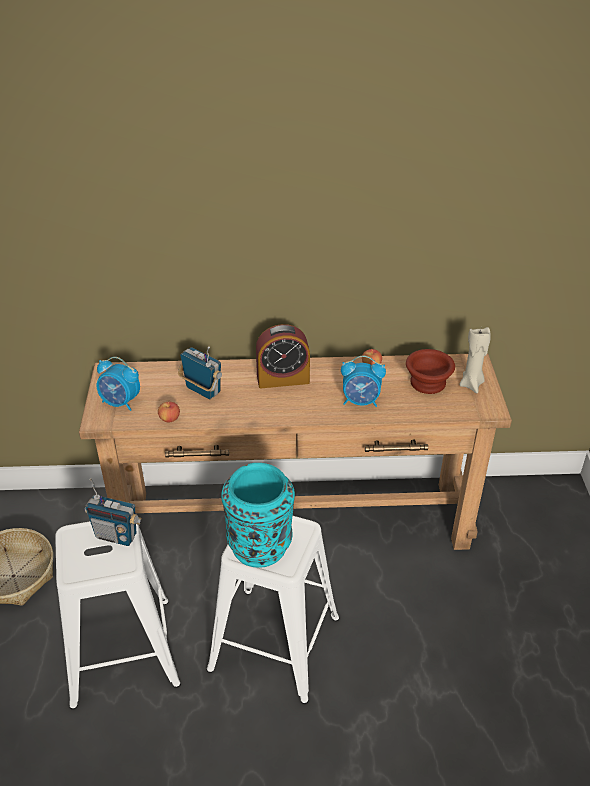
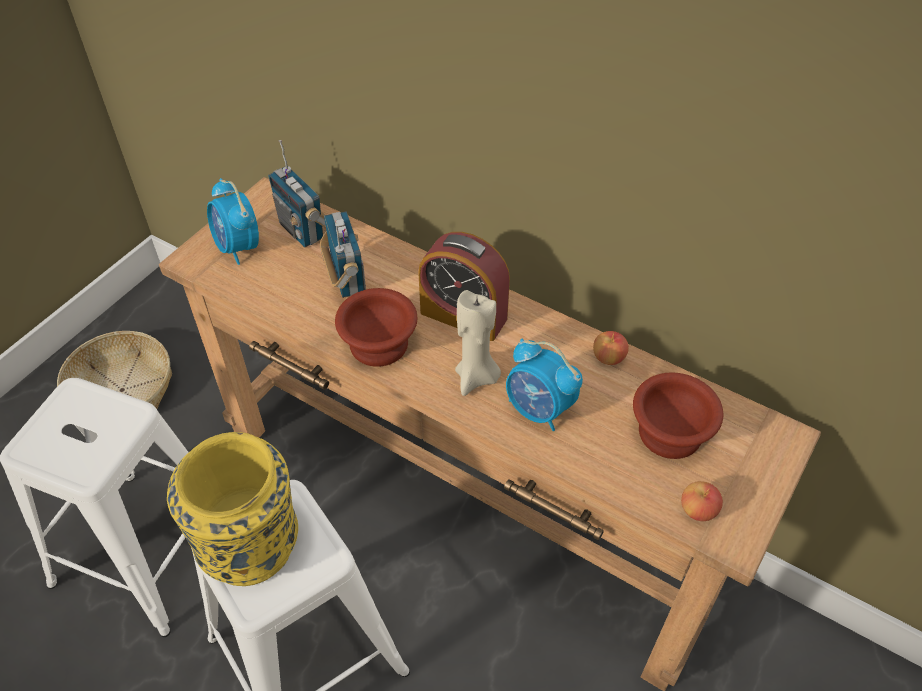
camera: 35 degrees right, 10 degrees up
radio [85,478,142,546] -> radio moved to [268,140,326,247]
apple [158,401,180,423] -> apple moved to [681,481,723,521]
turquoise vase [221,463,295,568] -> yellow vase [167,432,298,586]
beige candle [459,327,491,393] -> beige candle moved to [455,290,501,396]
none -> brown bowl [335,288,417,367]

